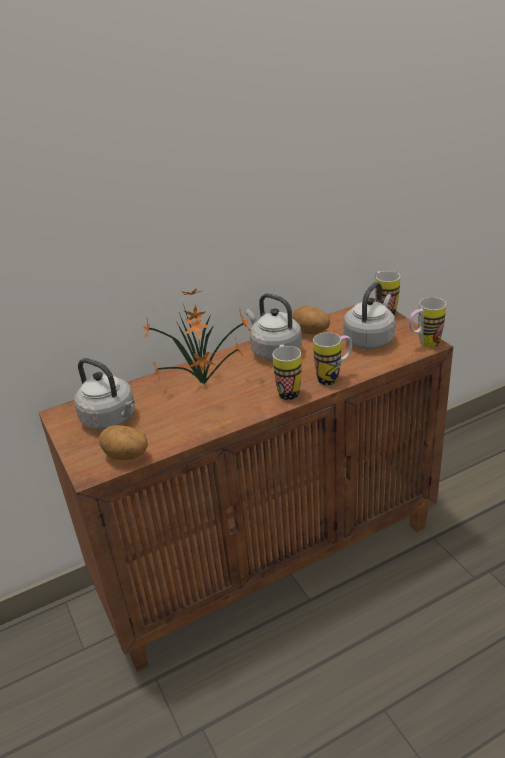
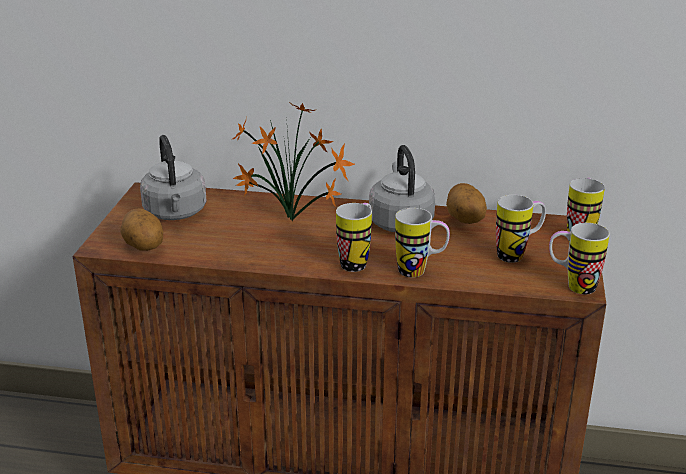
camera: 35 degrees right, 5 degrees down
grey kettle [343,282,395,349] -> mug [496,195,546,263]

